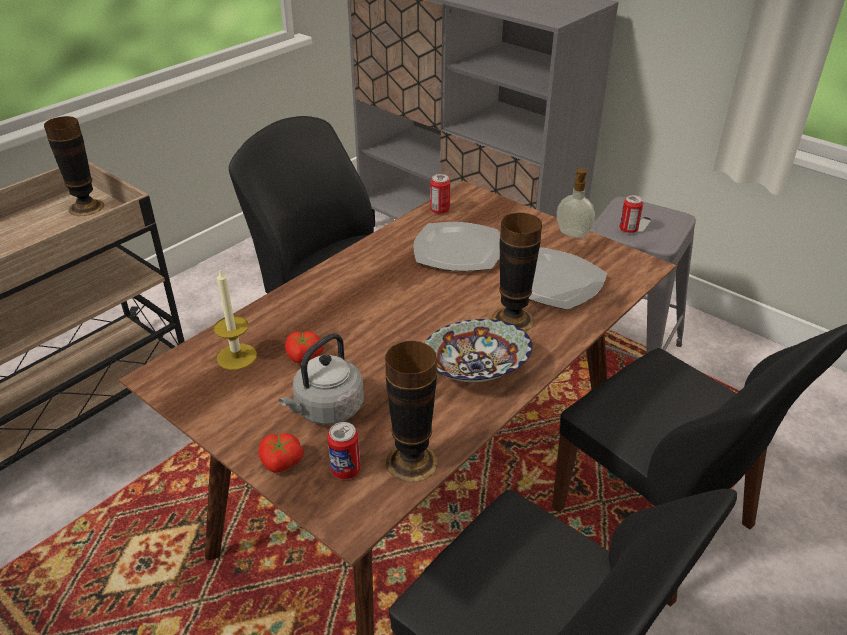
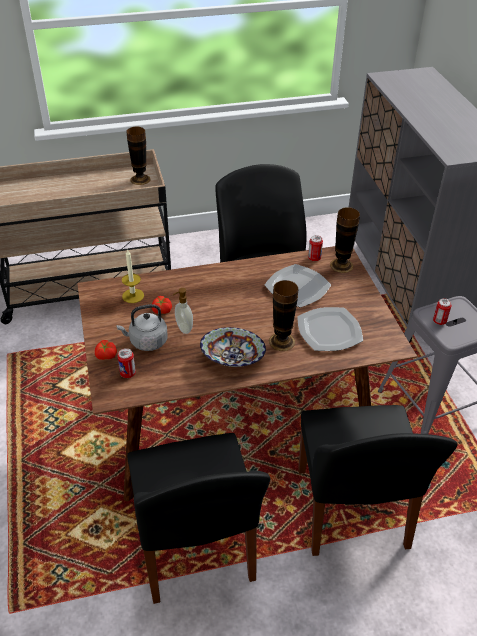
camera: 35 degrees right, 5 degrees up
vase [385,341,438,482] -> vase moved to [330,207,360,273]
soap dispenser [557,168,595,238] -> soap dispenser moved to [173,288,193,334]

